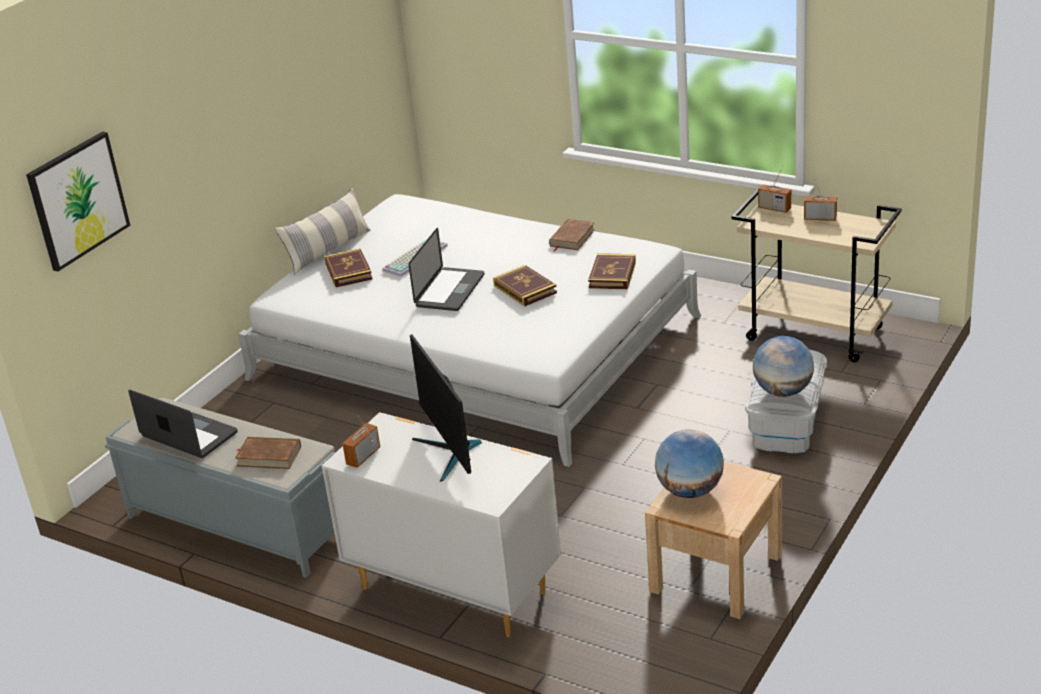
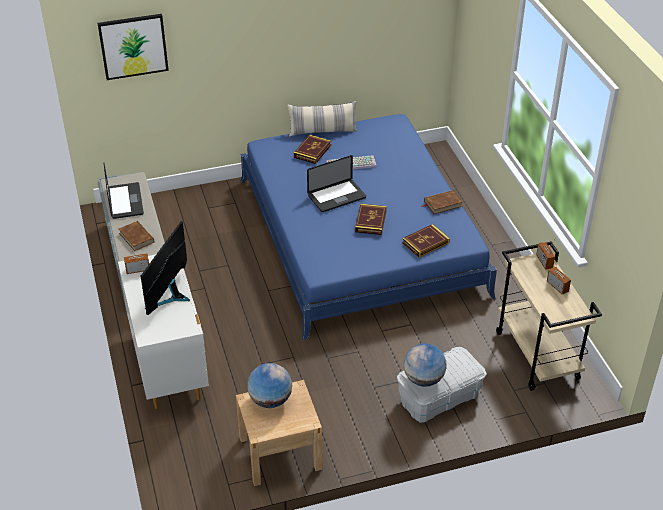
camera: 40 degrees right, 10 degrees up
white bed [238,194,701,467] -> blue bed [241,114,497,340]

